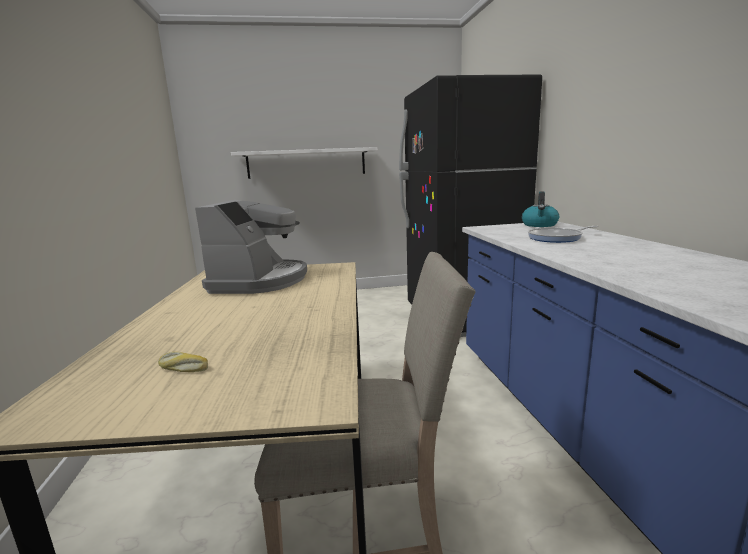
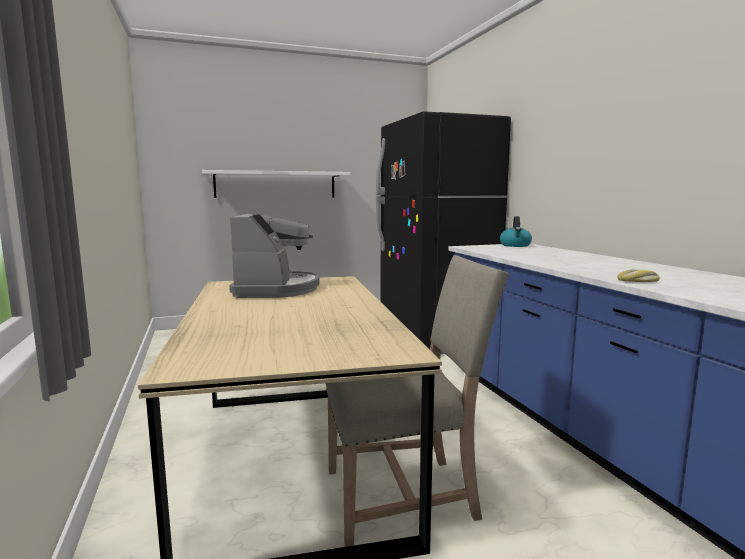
camera: 10 degrees left, 5 degrees down
bread [158,352,208,372] -> bread moved to [617,269,660,282]
frying pan [528,226,598,243] -> none

